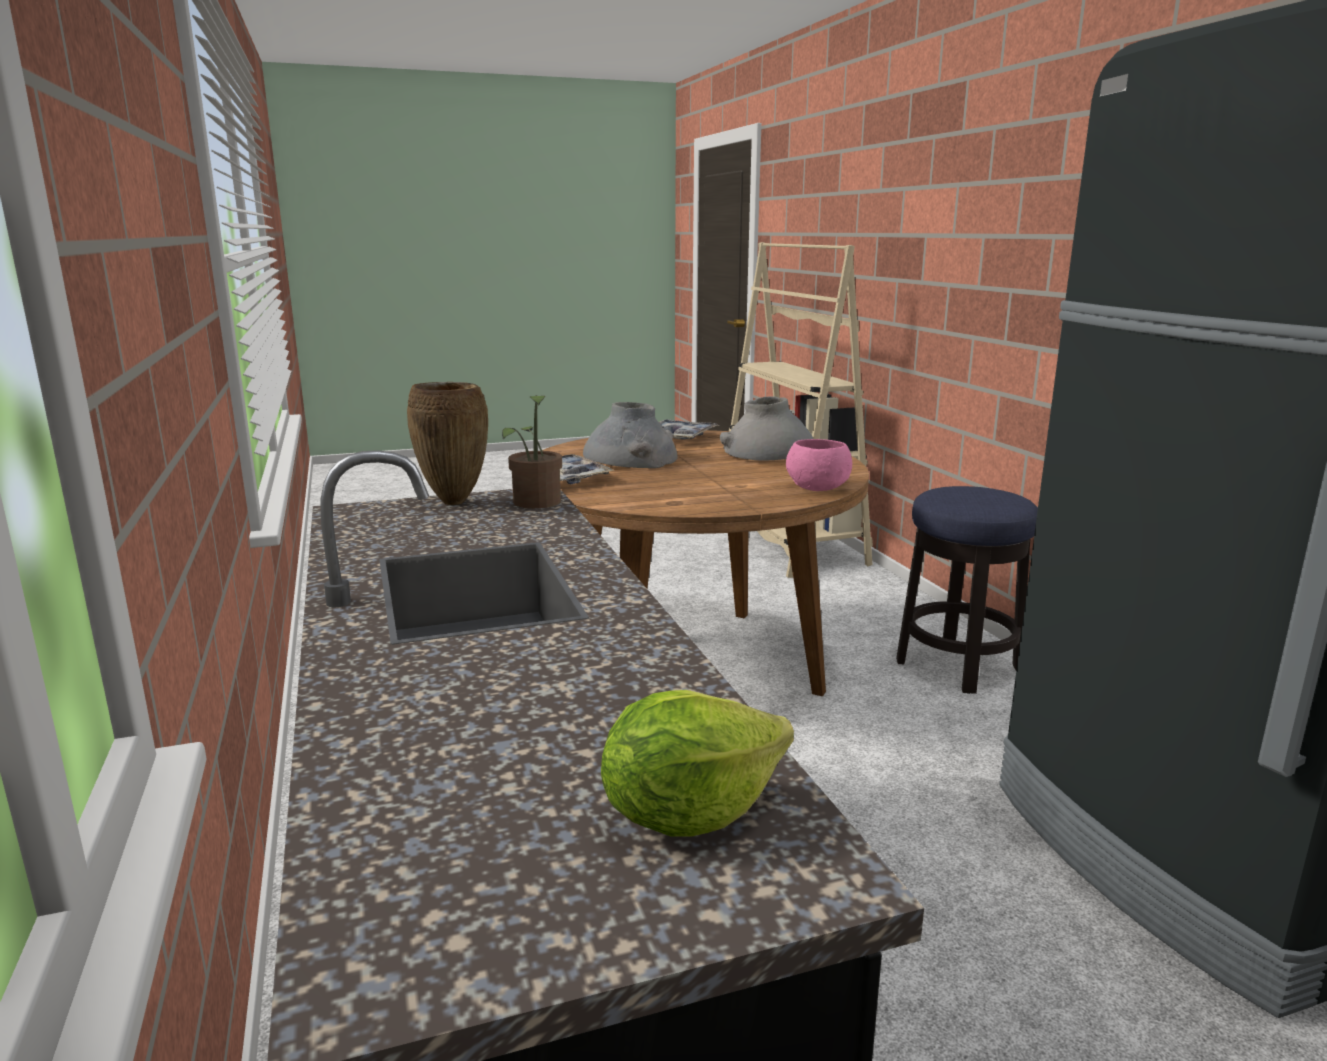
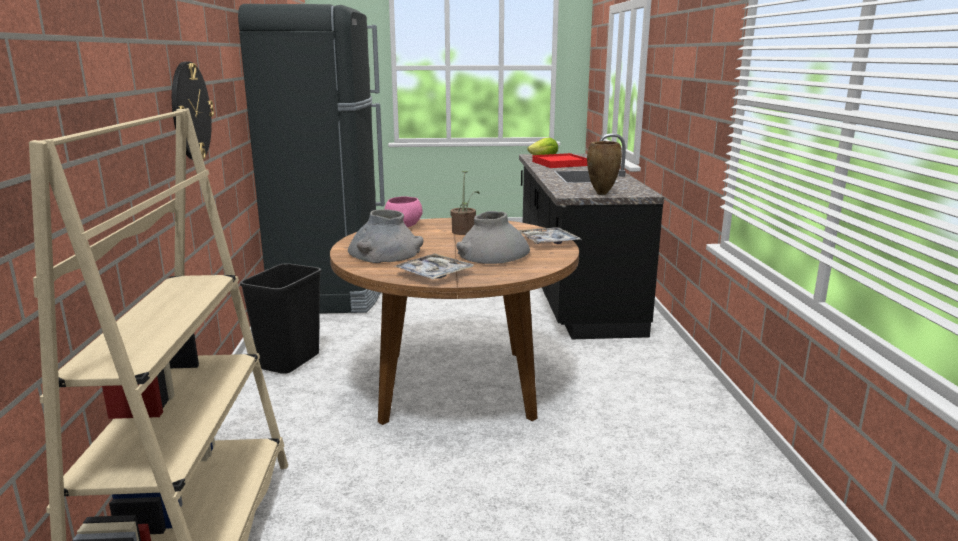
camera: 165 degrees left, 0 degrees up
potted plant [502,395,562,509] -> potted plant moved to [450,171,479,235]
stool [896,486,1038,694] -> black trash can [240,263,322,374]
none -> wall clock [172,62,214,160]
none -> red tray [532,153,587,168]

